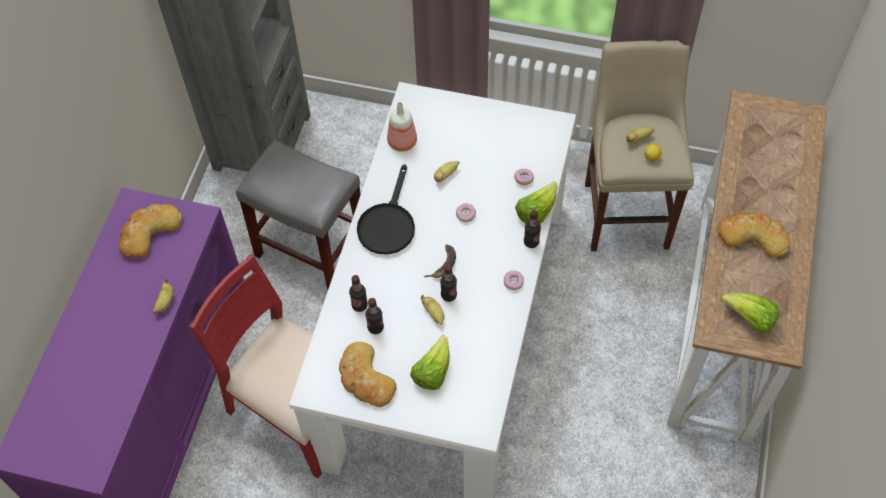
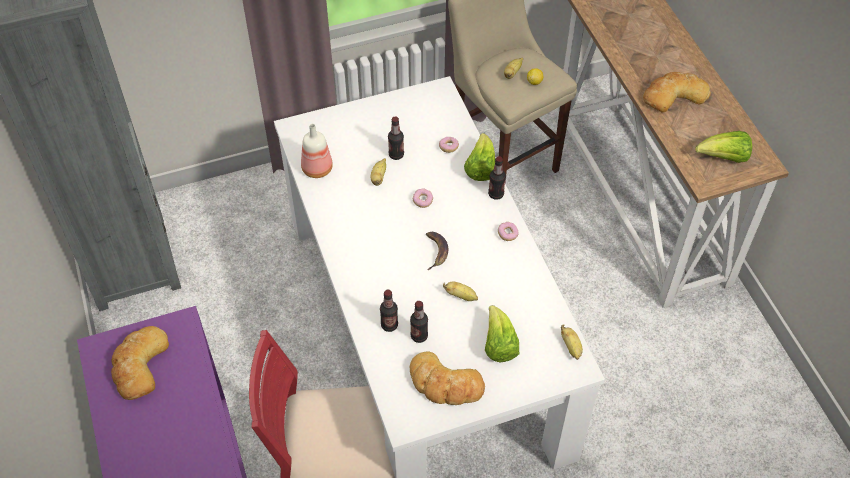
camera: 35 degrees left, 5 degrees down
banana [153,279,173,313] -> banana moved to [561,324,583,360]
grey stool [236,139,361,290] -> none
black frying pan [357,164,415,255] -> none
bottle [440,265,457,302] -> bottle moved to [388,117,404,160]

